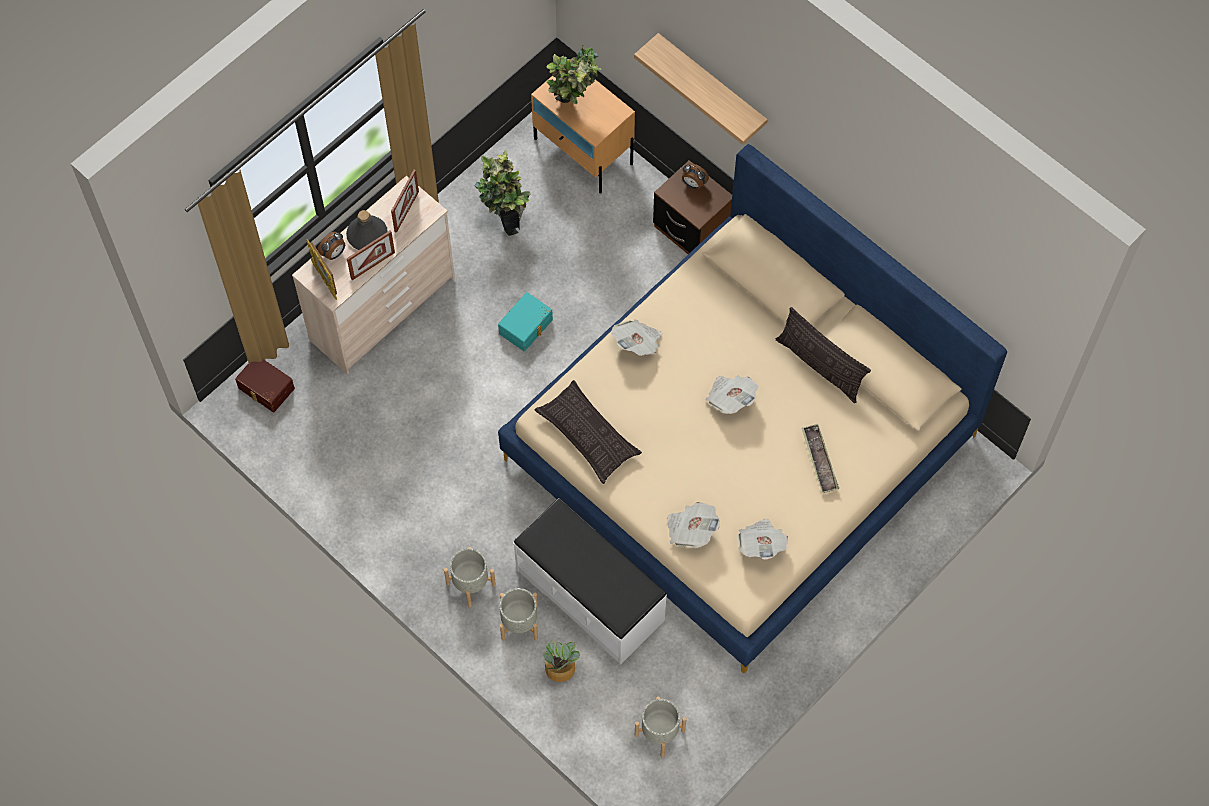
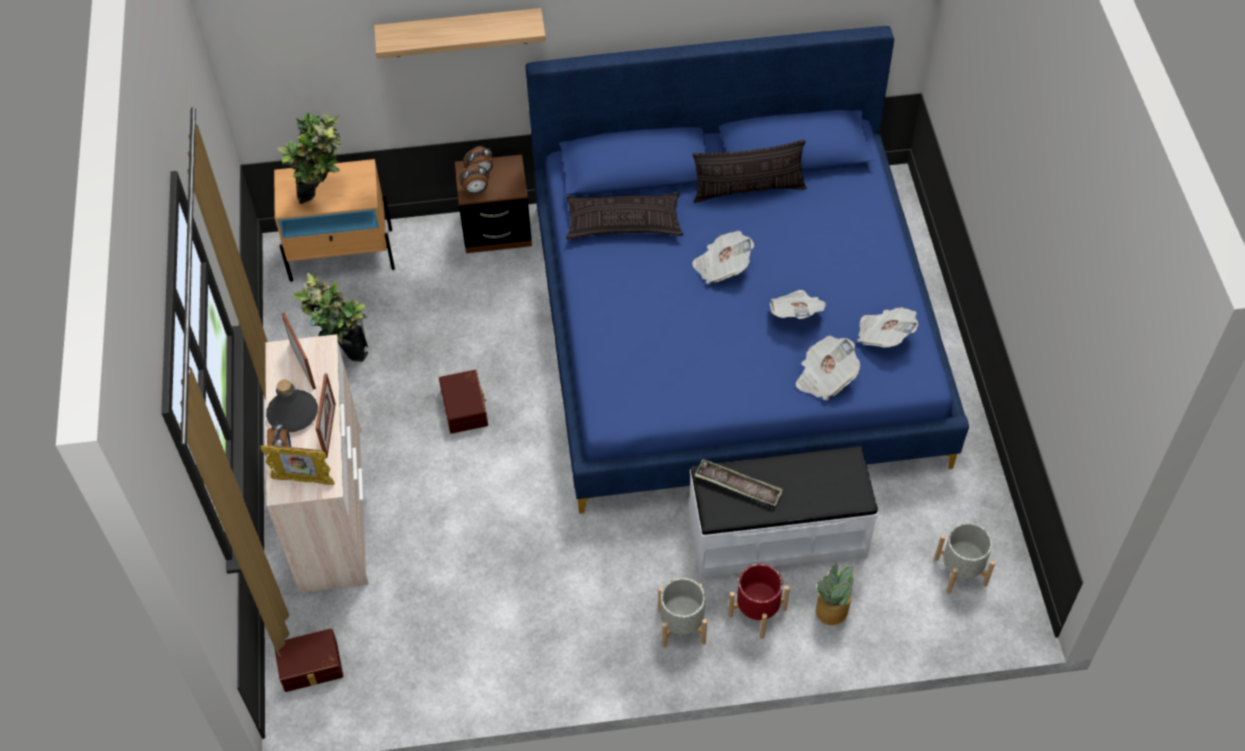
camera: 50 degrees left, 10 degrees down
beige bed [498,144,1007,674] -> blue bed [525,26,969,514]
turquoise storage box [498,292,553,352] -> brown storage box [439,370,488,434]
grey planter [499,588,538,641] -> red planter [728,563,790,639]
pillow [535,380,642,484] -> pillow moved to [566,192,683,239]
newspaper [611,319,662,356] -> newspaper moved to [770,290,826,319]
tray [801,424,839,493] -> tray moved to [695,459,783,507]
none -> alarm clock [459,164,488,194]

